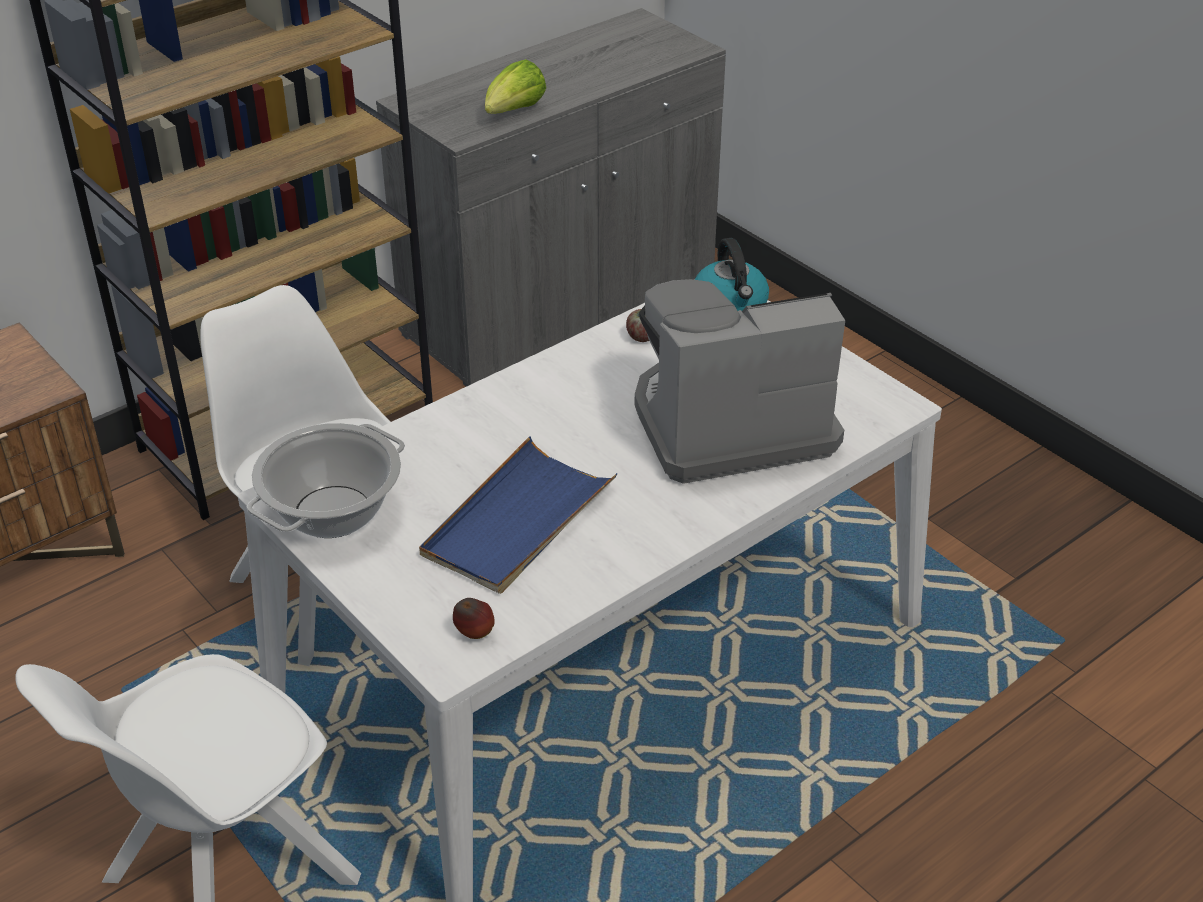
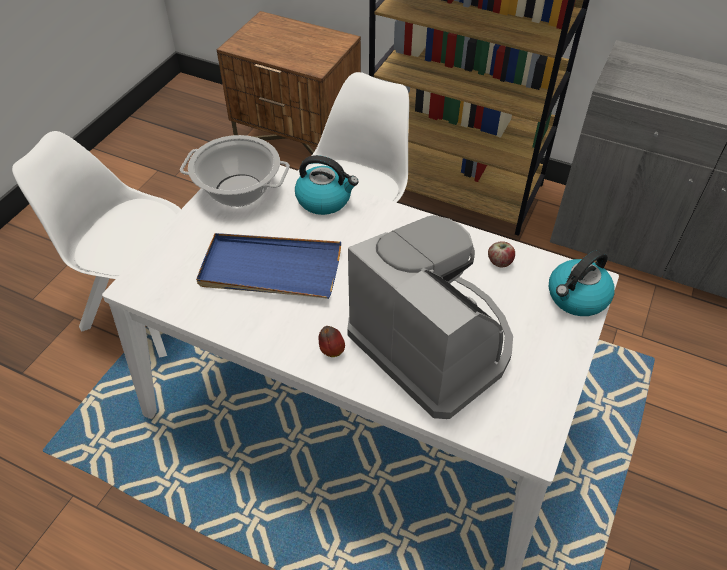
camera: 65 degrees right, 10 degrees up
apple [453,598,495,639] -> apple moved to [319,326,345,357]
lettuce [485,59,546,114] -> none
none -> kettle [295,155,359,215]

